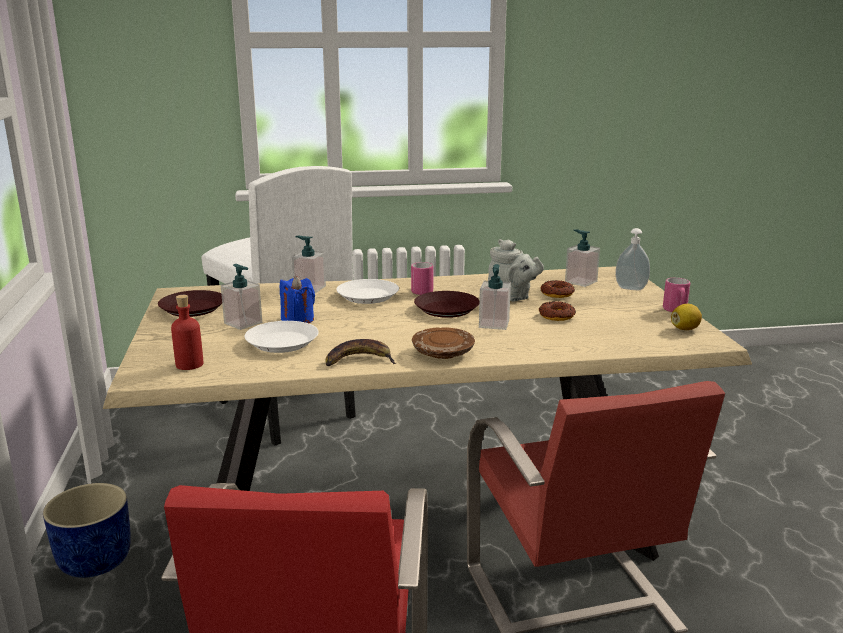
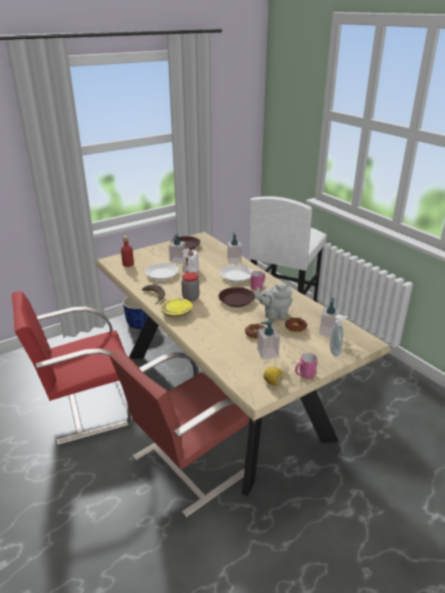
camera: 65 degrees right, 10 degrees up
blue candle [280,276,315,323] -> white candle [183,248,199,273]
brown plate [412,327,475,359] -> yellow plate [160,298,193,317]
soap dispenser [479,264,511,330] -> soap dispenser moved to [257,321,280,360]
grey teapot [488,239,544,301] -> grey teapot turned 75 degrees clockwise [254,283,293,319]
none -> jar [181,272,199,301]

